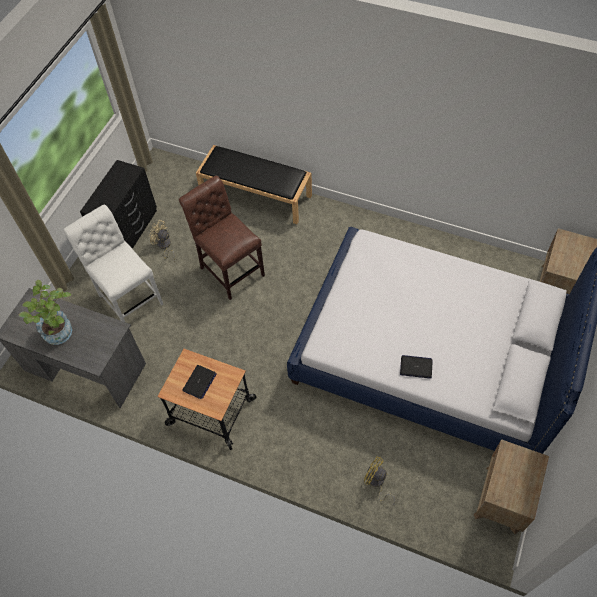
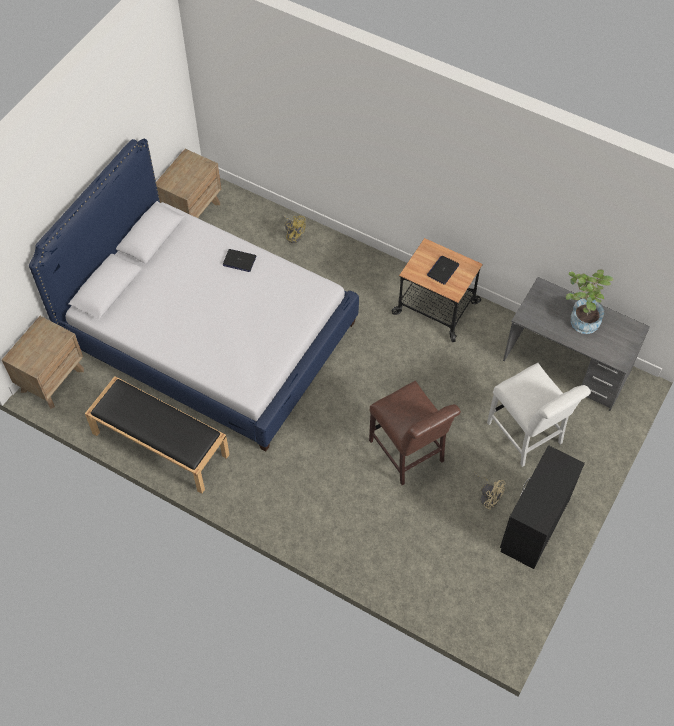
camera: 175 degrees left, 0 degrees up
black bench [196,145,312,224] -> black bench moved to [85,376,230,494]

